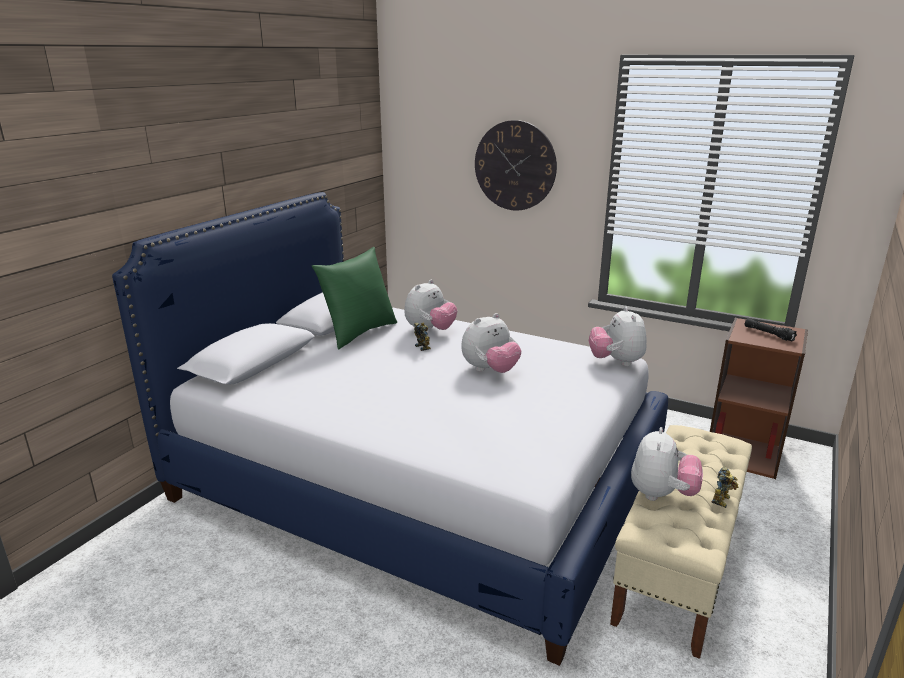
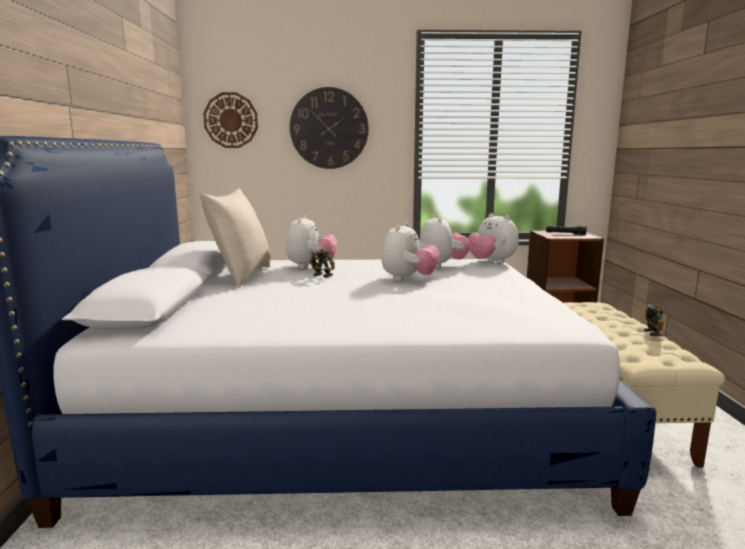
camera: 30 degrees left, 10 degrees down
green pillow [312,247,397,349] -> beige pillow [200,188,271,287]
plush toy [631,427,703,501] -> plush toy moved to [419,215,470,268]
none -> wall clock [203,92,258,148]

